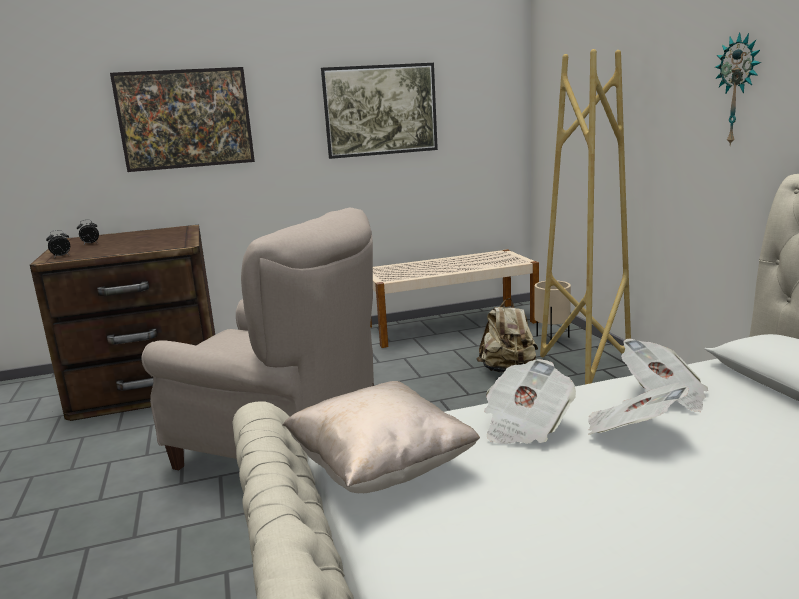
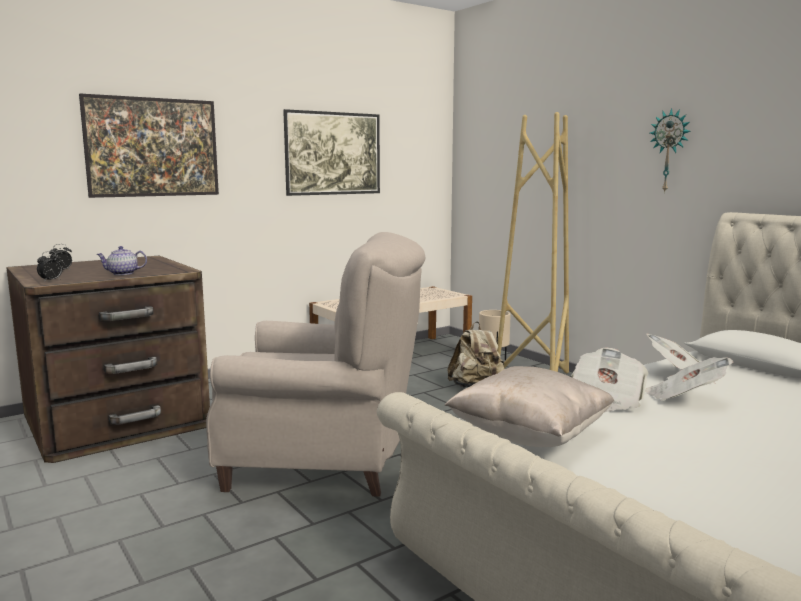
camera: 20 degrees left, 5 degrees down
none -> teapot [96,246,147,275]

